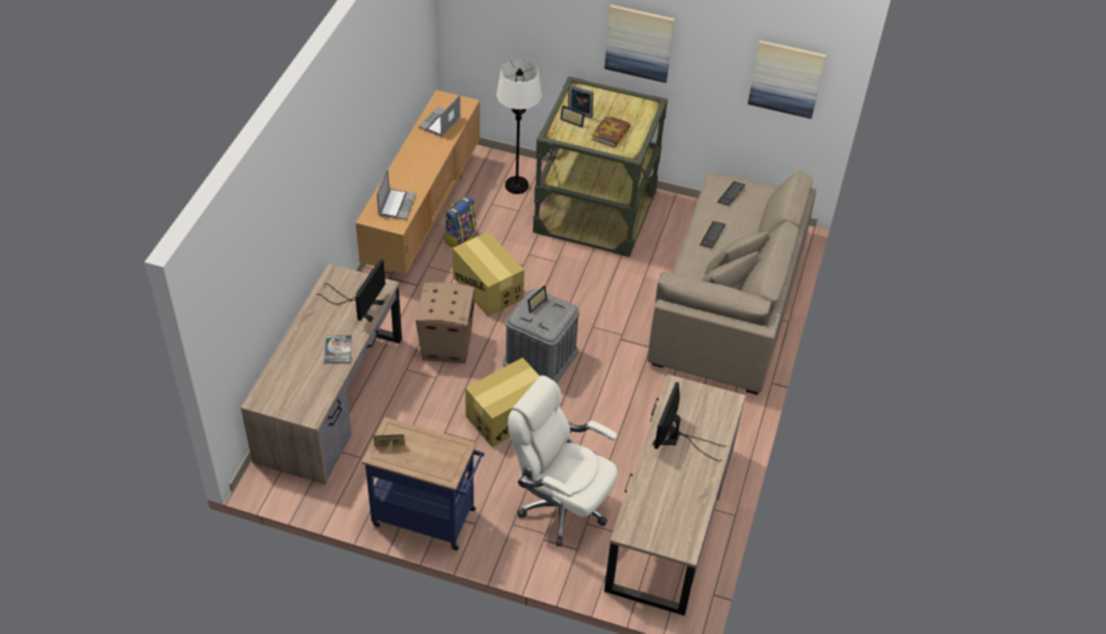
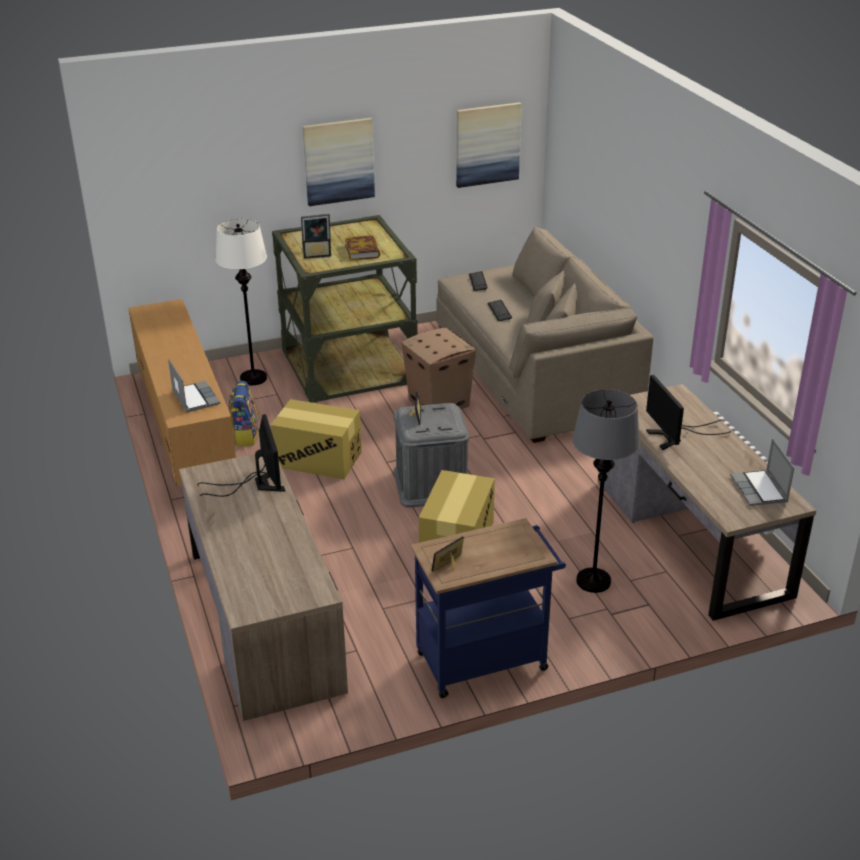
camera: 35 degrees left, 15 degrees down
book [324,335,352,364] -> none
cardboard box [416,282,475,364] -> cardboard box moved to [401,328,476,409]
laptop [419,95,461,137] -> laptop moved to [730,438,794,506]
white office chair [508,375,618,547] -> grey floor lamp [572,389,640,593]

